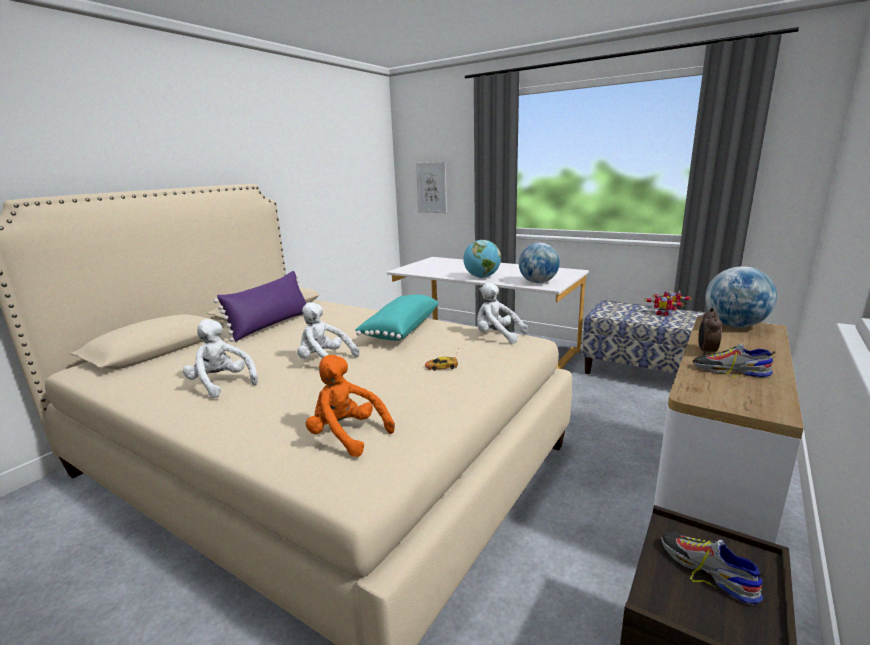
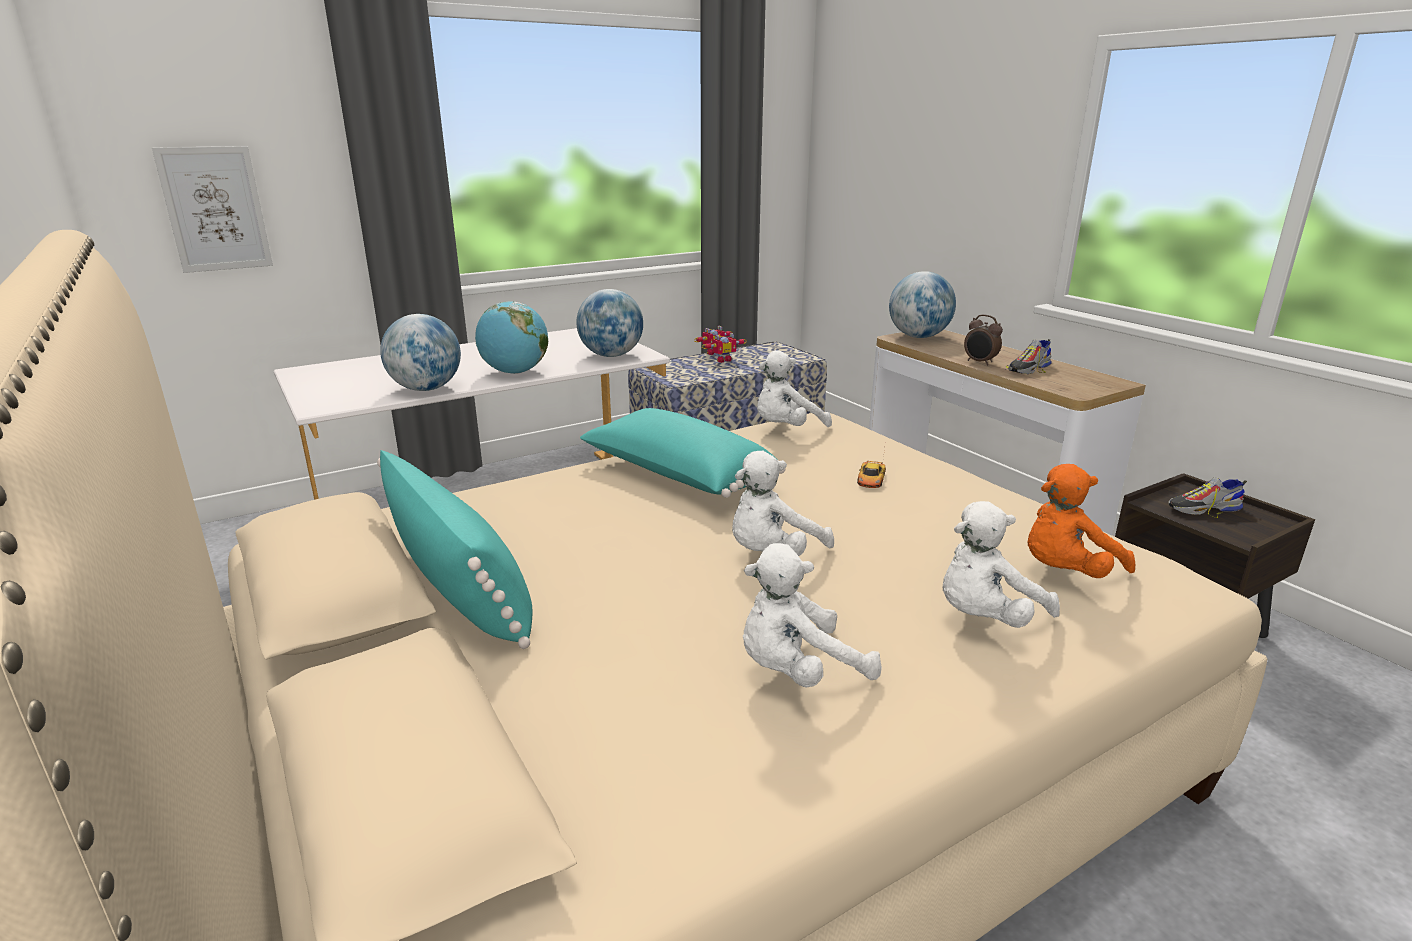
camera: 65 degrees left, 5 degrees up
purple pillow [214,271,307,342] -> turquoise pillow [377,450,532,649]
none -> globe [380,314,461,391]
none -> white plush toy [943,501,1060,628]

